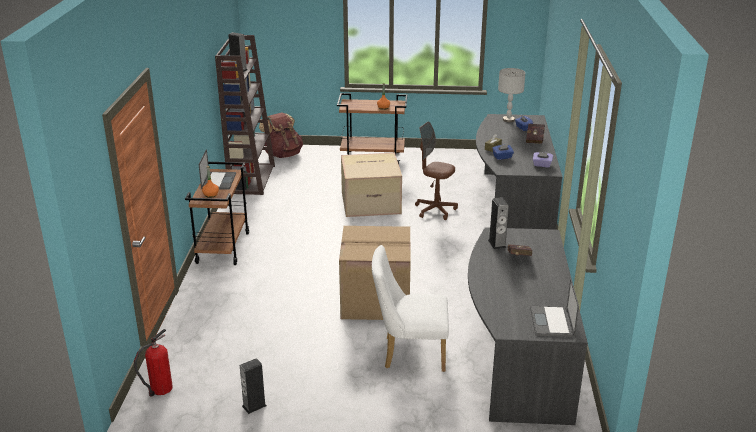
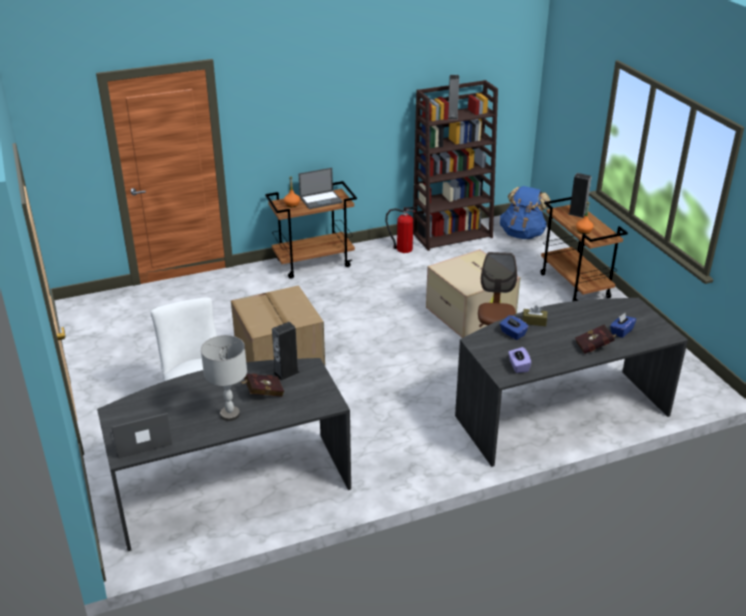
camera: 65 degrees right, 5 degrees up
fire extinguisher [134,329,173,396] -> fire extinguisher moved to [385,207,417,253]
speaker [240,358,267,414] -> speaker moved to [569,173,592,218]
brown backpack [259,112,303,158] -> blue backpack [500,186,551,239]
grey table lamp [498,68,525,122] -> grey table lamp moved to [201,335,247,421]

